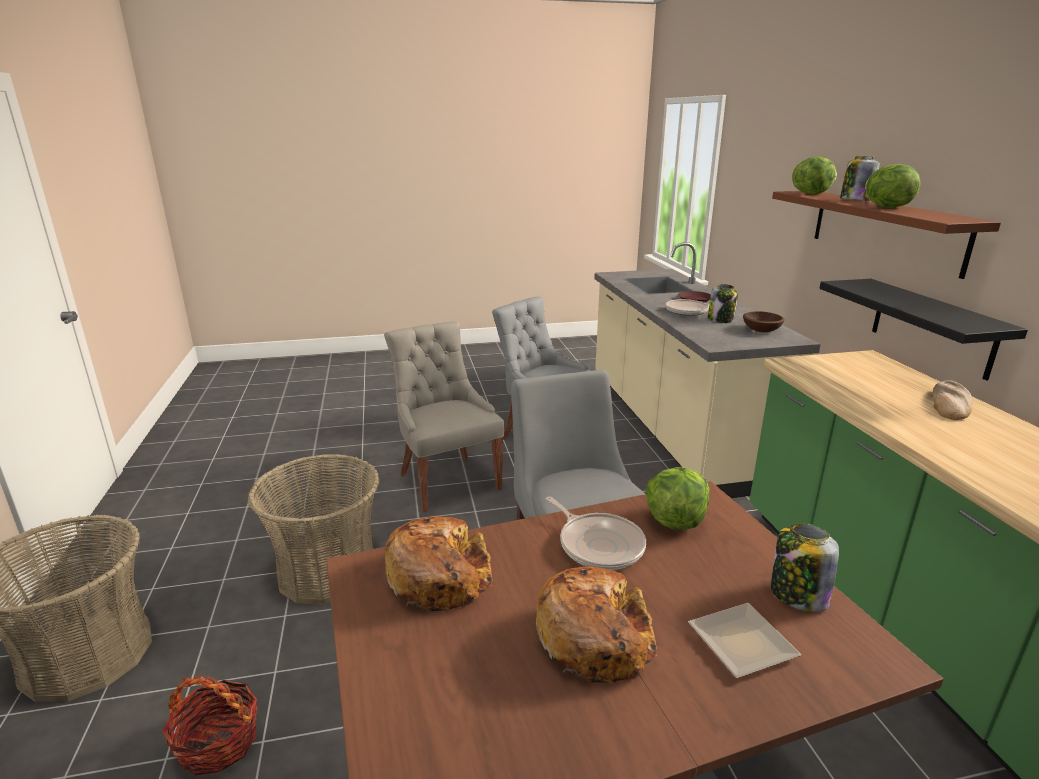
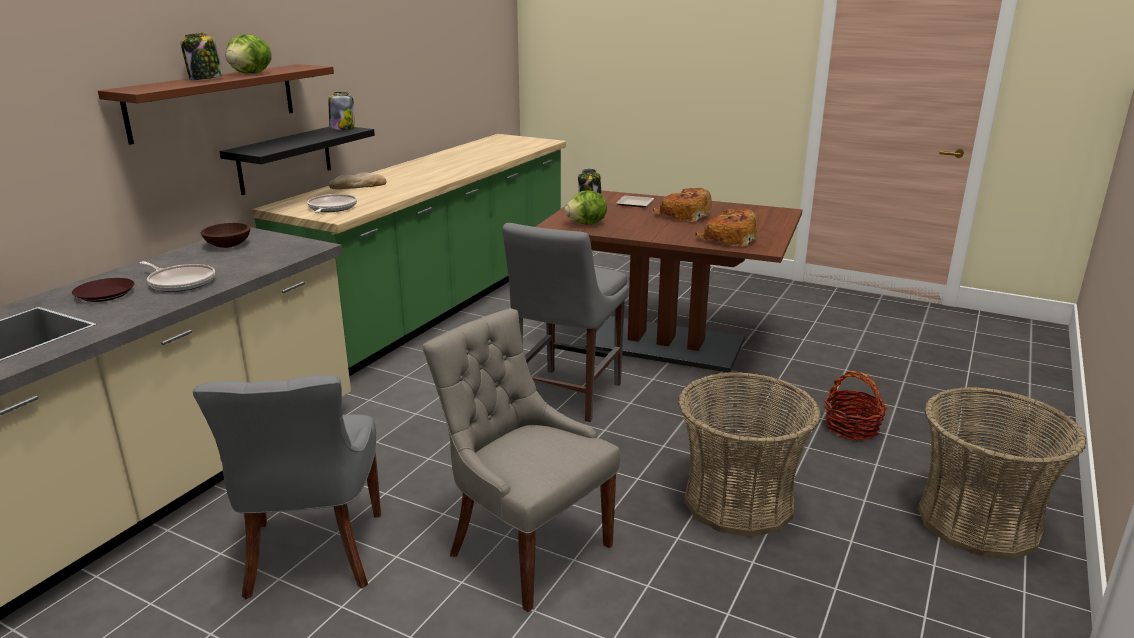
camera: 140 degrees left, 0 degrees up
grey chair [384,321,504,513] -> grey chair turned 120 degrees clockwise [422,308,620,612]
frying pan [546,496,646,570] -> frying pan moved to [307,194,357,213]
jar [708,284,738,323] -> jar moved to [329,92,354,130]
lettuce [792,157,837,194] -> none

